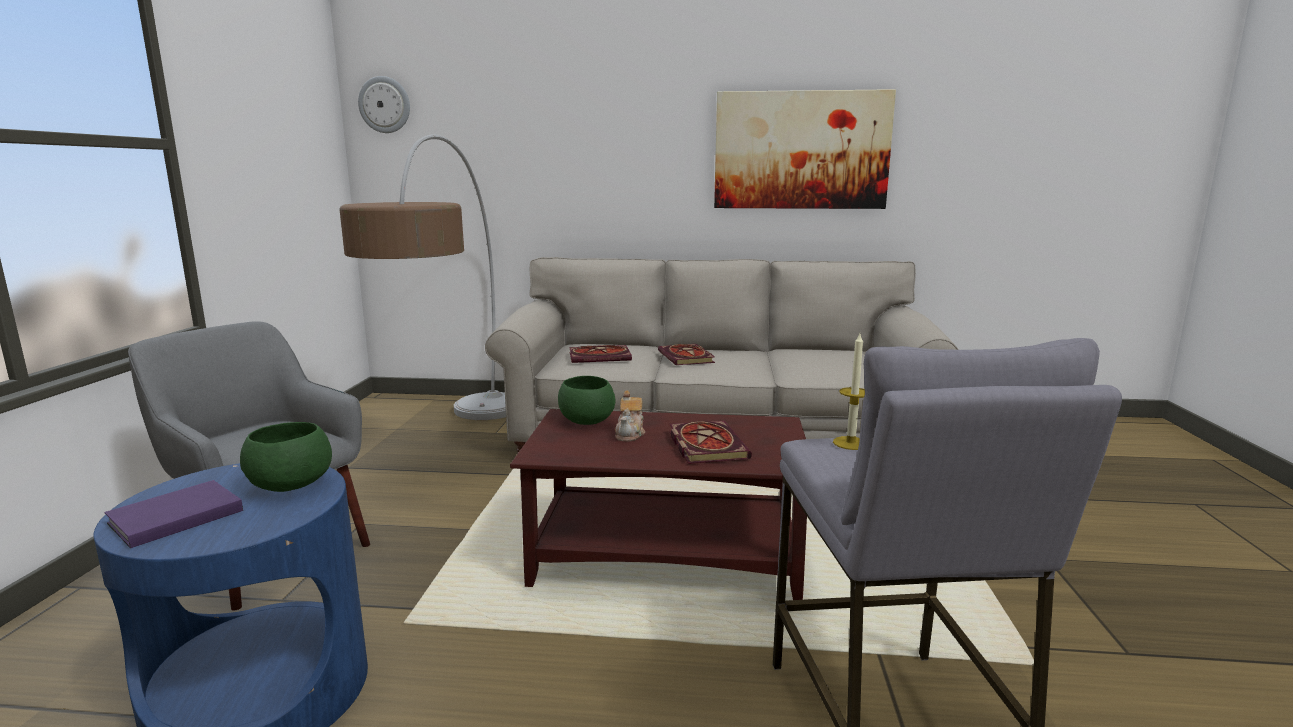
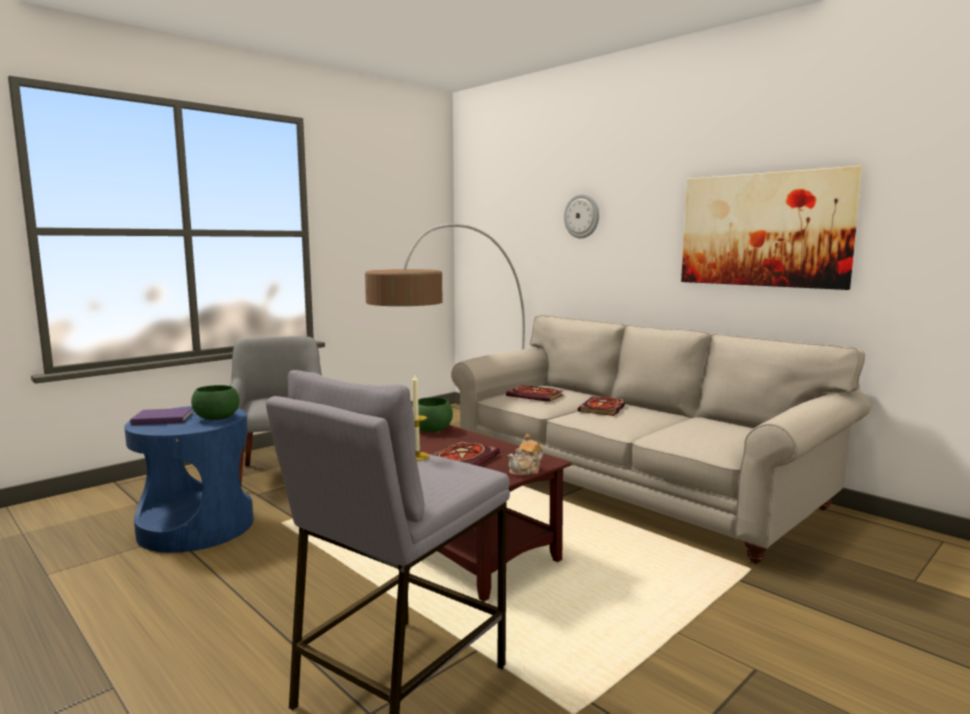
camera: 40 degrees right, 5 degrees down
wall clock [358,76,410,133] -> wall clock moved to [564,193,599,239]
teapot [615,390,645,442] -> teapot moved to [508,434,543,476]

